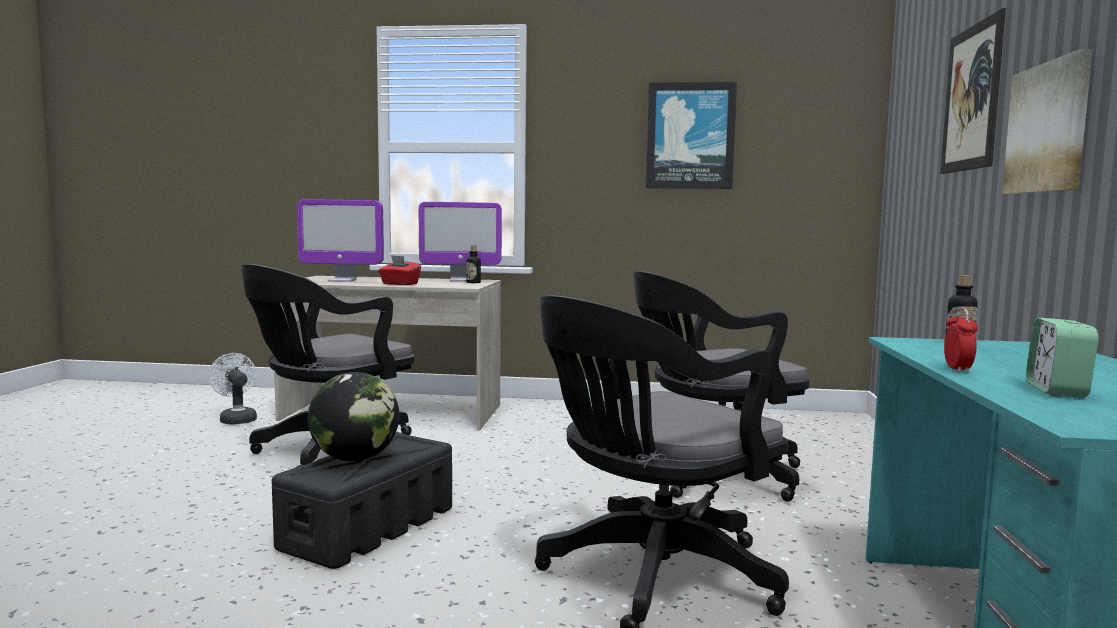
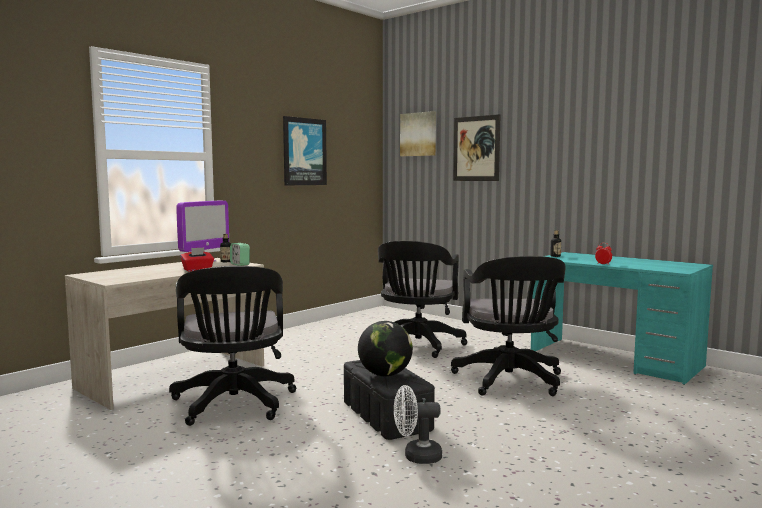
camera: 55 degrees left, 0 degrees up
white fan [209,353,257,425] -> white fan moved to [394,385,442,464]
monitor [297,199,384,282] -> none
picture [1002,49,1093,194] -> picture moved to [400,111,436,156]
alarm clock [1026,318,1099,397] -> alarm clock moved to [230,243,250,266]

